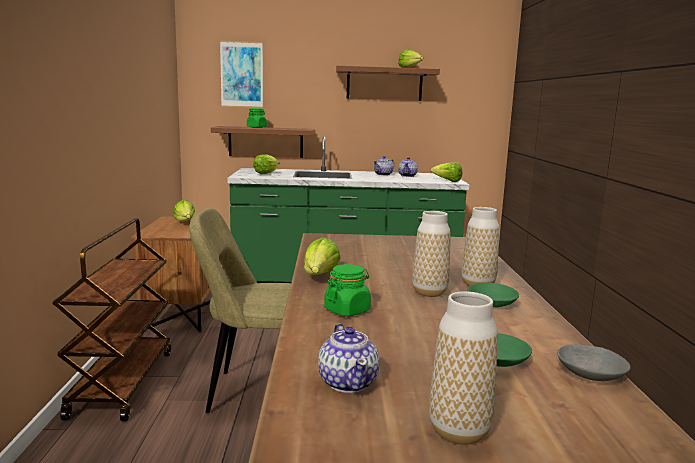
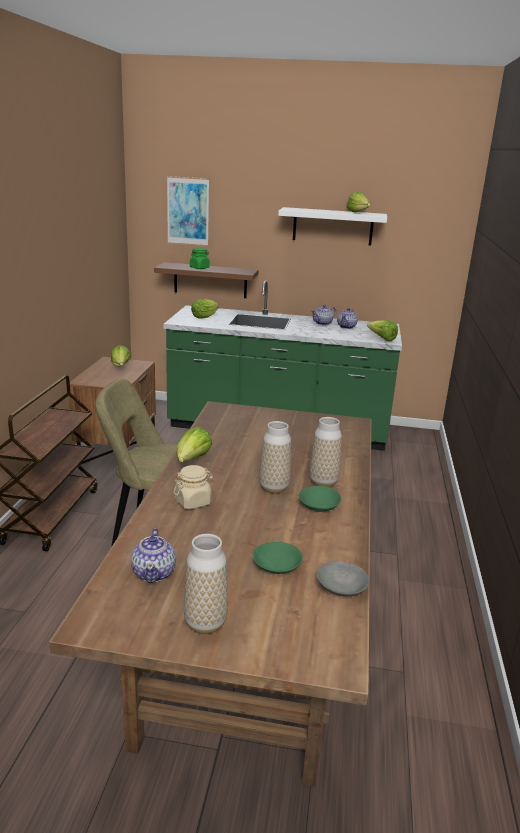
camera: 10 degrees right, 10 degrees up
green jar [324,264,371,316] -> beige jar [174,465,213,509]
brown shelf [336,66,440,101] -> white shelf [278,207,387,246]

